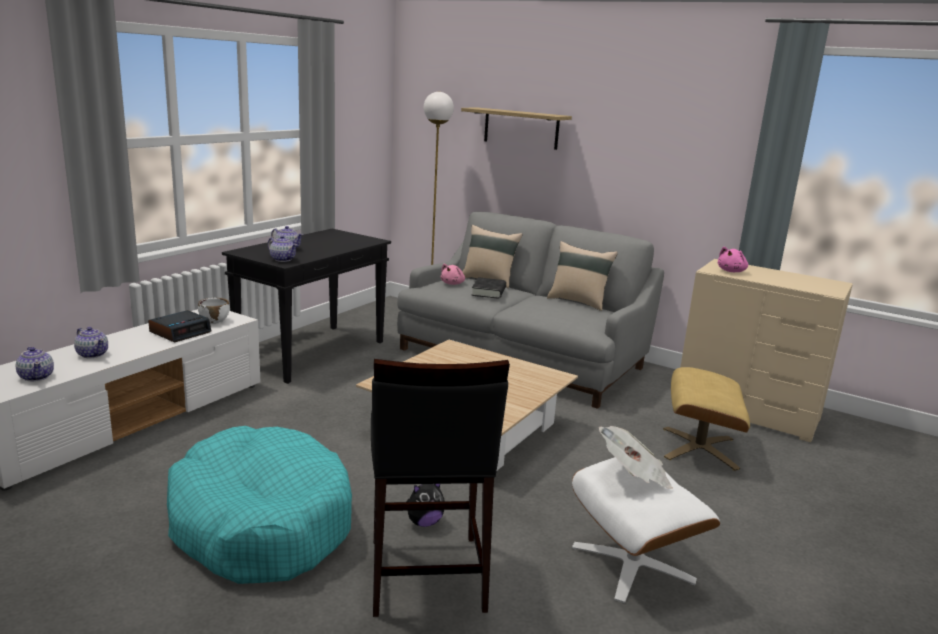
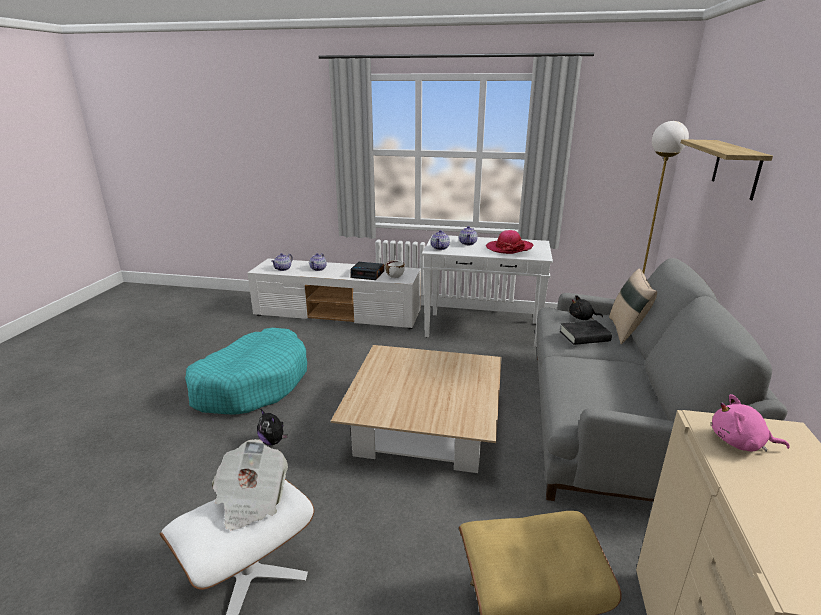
camera: 70 degrees right, 5 degrees up
black console table [222,229,391,384] -> white console table [422,235,553,347]
black stool [371,359,510,617] -> none
pink plush toy [441,263,465,285] -> black plush toy [569,295,603,320]
beige pillow [547,241,618,311] -> none
none -> hat [486,230,533,254]

